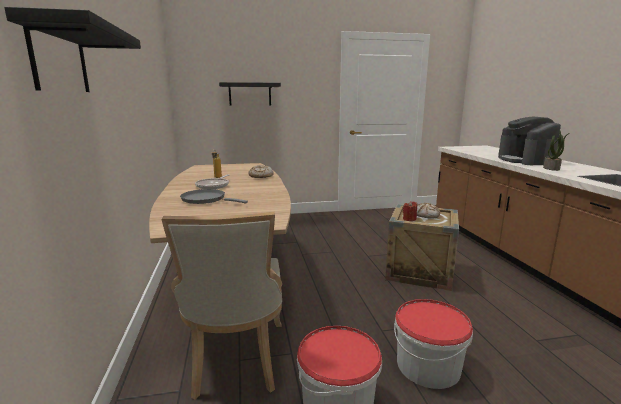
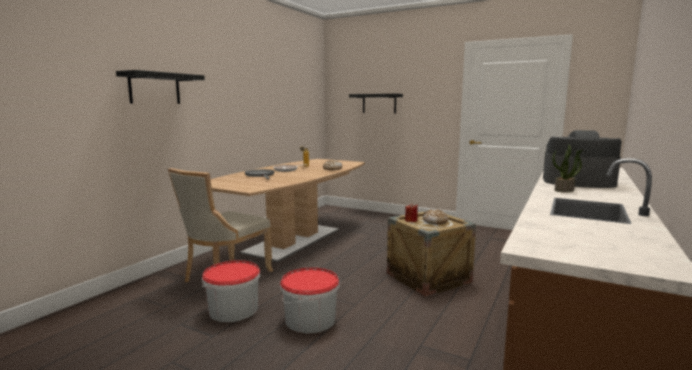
camera: 40 degrees right, 5 degrees down
coffee machine [498,116,561,165] -> coffee machine turned 75 degrees clockwise [543,130,622,188]

